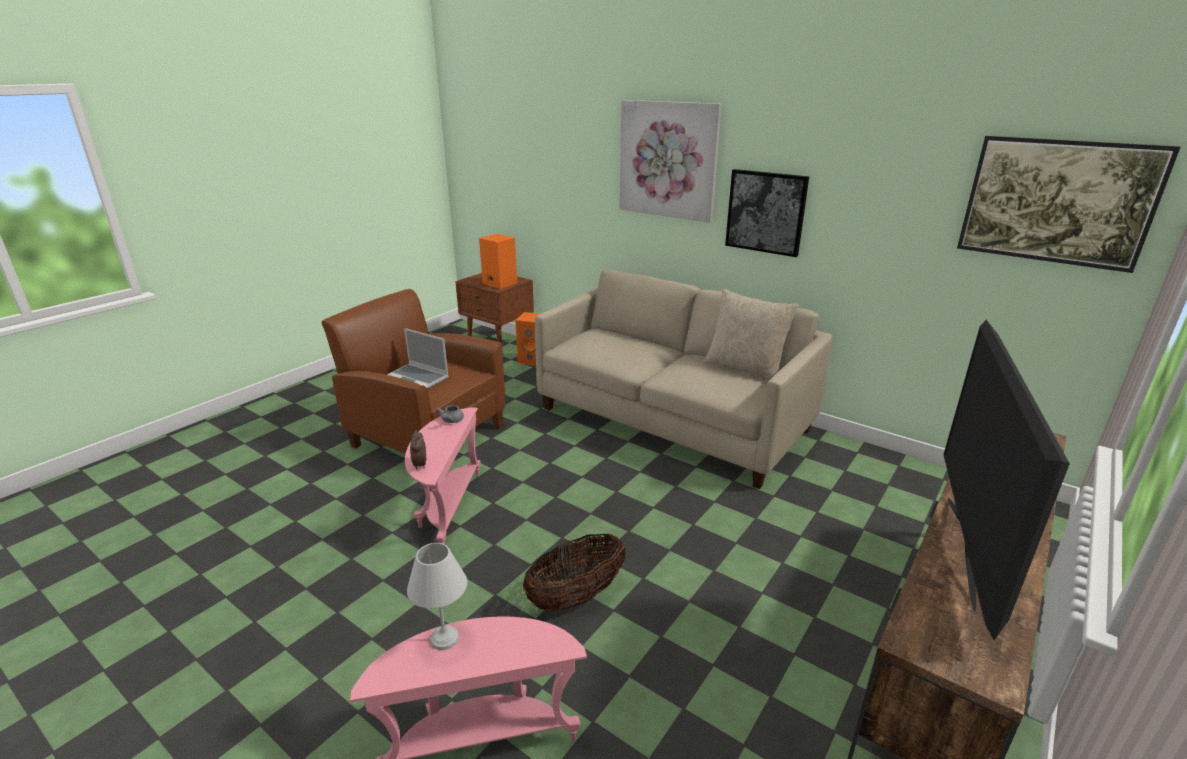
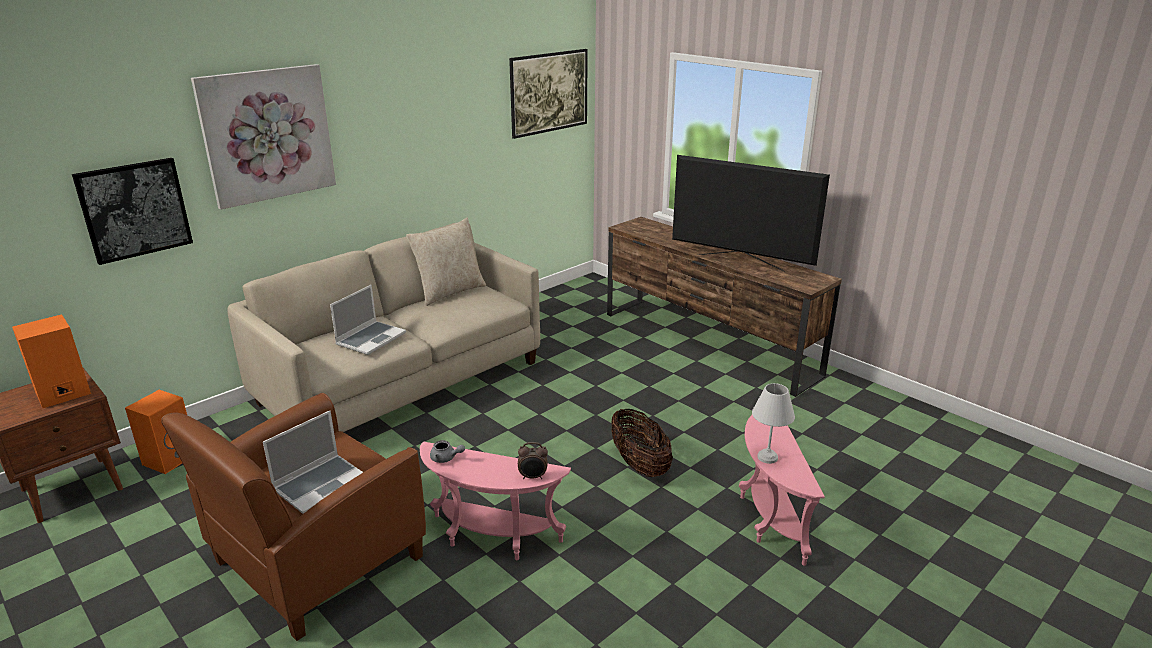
camera: 80 degrees left, 0 degrees up
picture [725,169,809,257] -> picture moved to [72,158,193,265]
none -> laptop [330,285,406,355]

